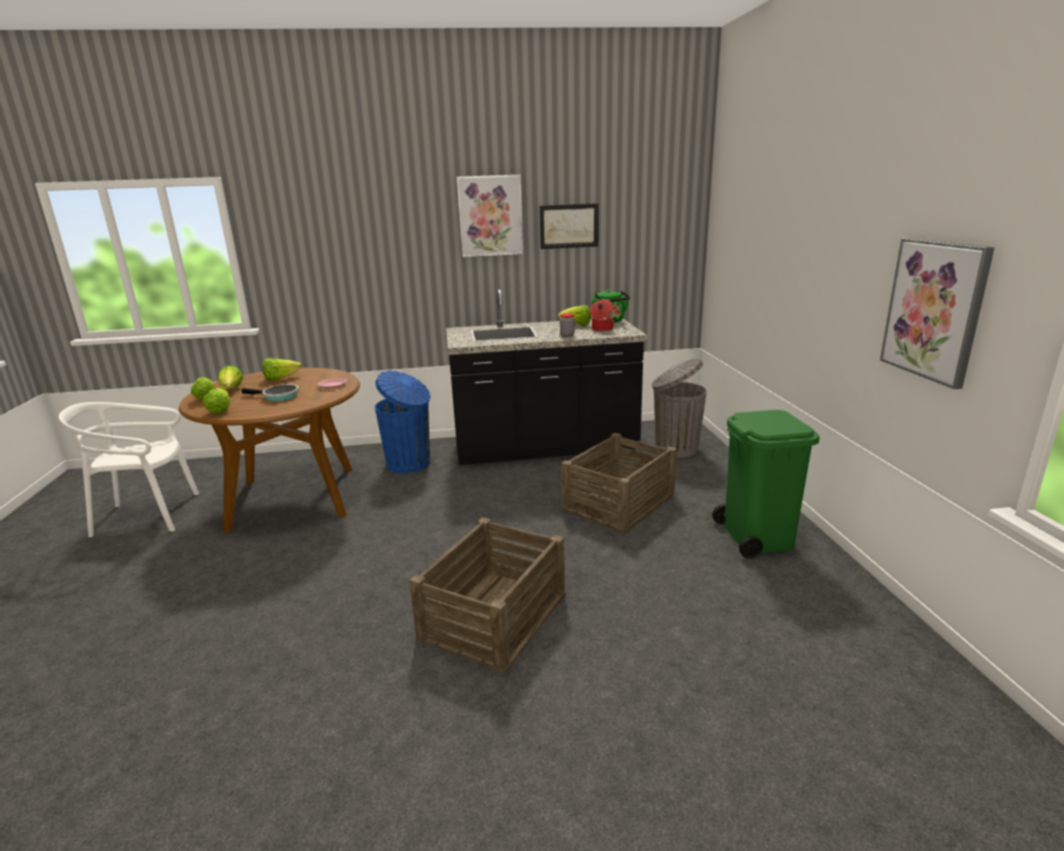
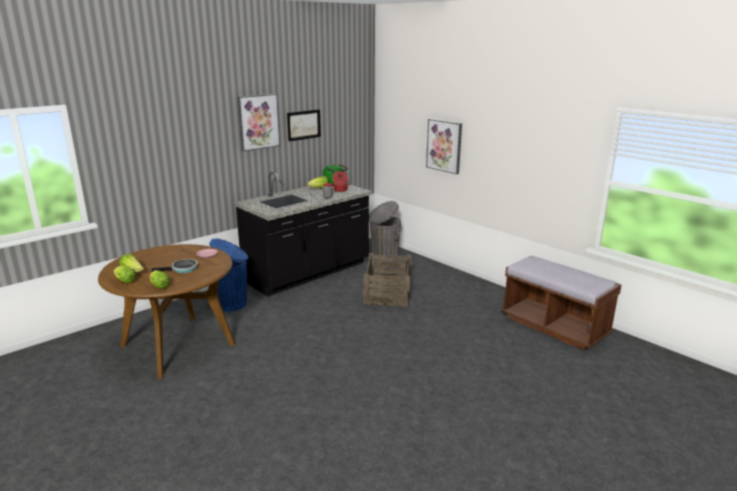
camera: 35 degrees left, 0 degrees up
white chair [59,402,199,537] -> none
lettuce [262,358,302,380] -> none
crate [409,517,566,674] -> none
green trash can [712,410,820,558] -> none
picture [880,238,995,389] -> picture moved to [426,119,462,174]
none -> brown bench [502,256,621,351]

